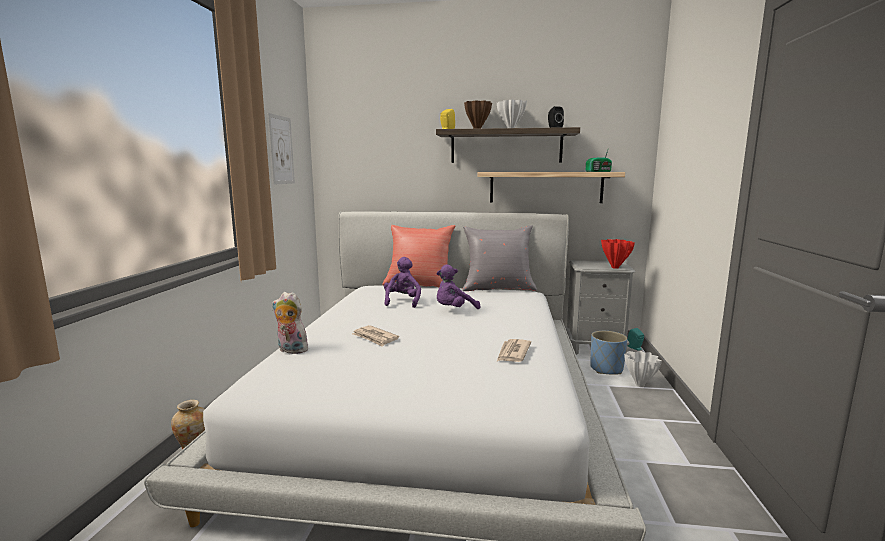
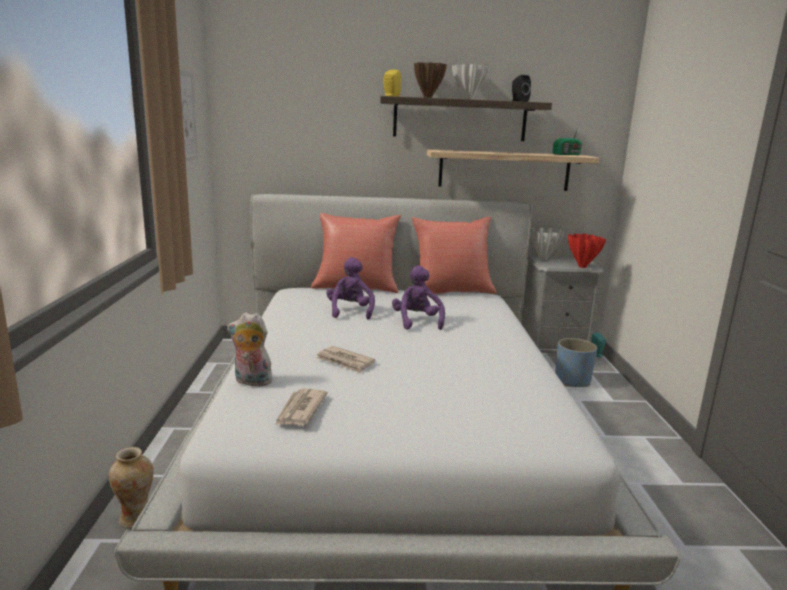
camera: 10 degrees left, 5 degrees up
purple plush toy [436,265,480,309] -> purple plush toy turned 120 degrees clockwise [392,266,445,330]
grey pillow [462,225,537,291] -> red pillow [411,217,496,294]
newspaper [497,339,531,362] -> newspaper moved to [275,389,328,425]
white vase [624,351,662,387] -> white vase moved to [530,227,564,260]

